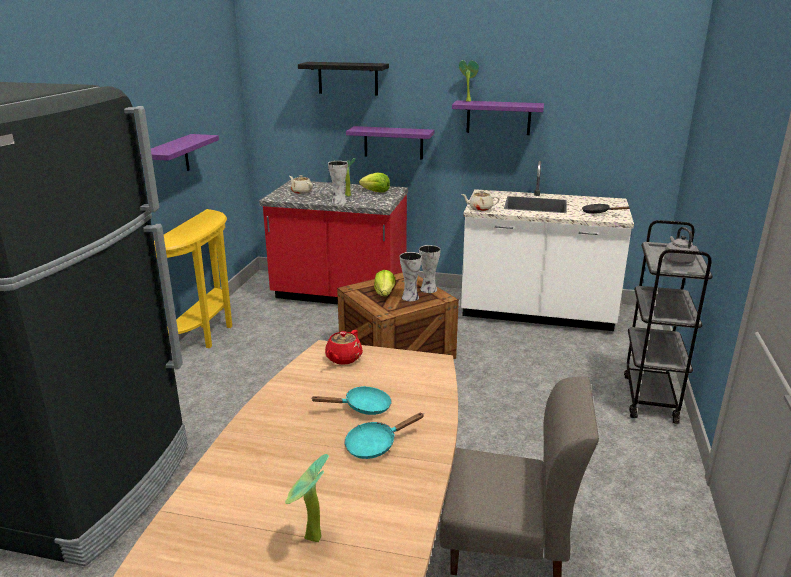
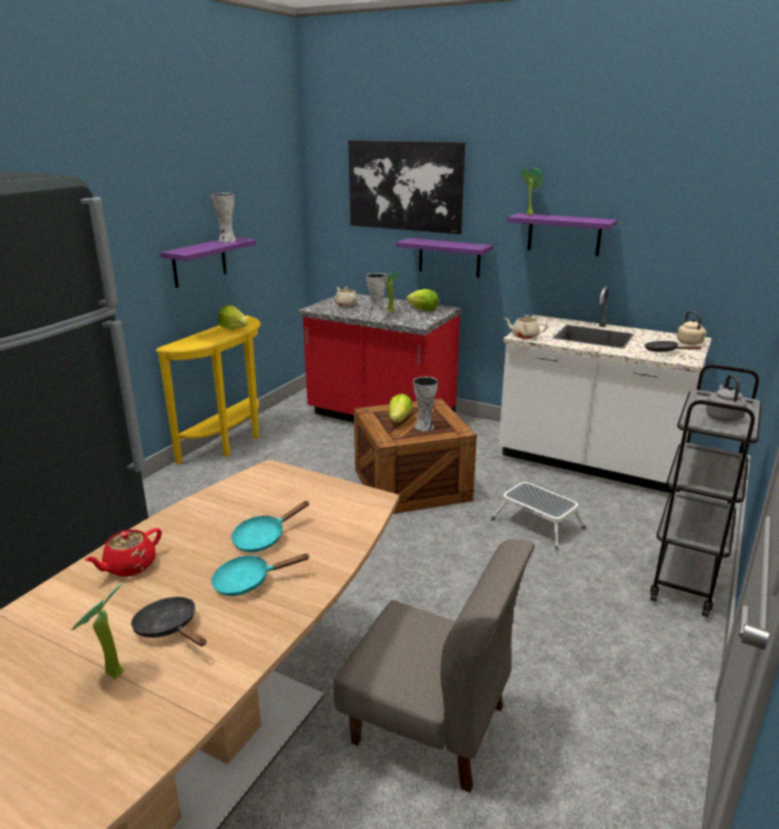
camera: 15 degrees right, 0 degrees up
black shelf [298,62,389,95] -> picture [349,140,465,234]
turquoise frying pan [311,386,392,415] -> turquoise frying pan turned 135 degrees clockwise [231,501,309,552]
red teapot [325,330,363,365] -> red teapot moved to [84,528,162,577]
vase [419,245,441,293] -> vase moved to [212,193,236,243]
none -> black frying pan [131,597,206,647]
none -> lettuce [218,305,248,330]
none -> grey step ladder [490,482,586,551]
none -> beige kettle [677,311,707,345]

